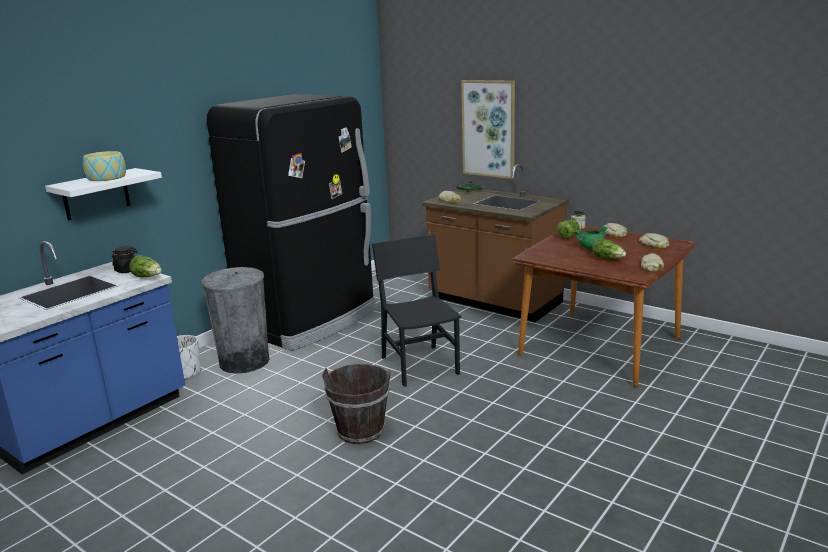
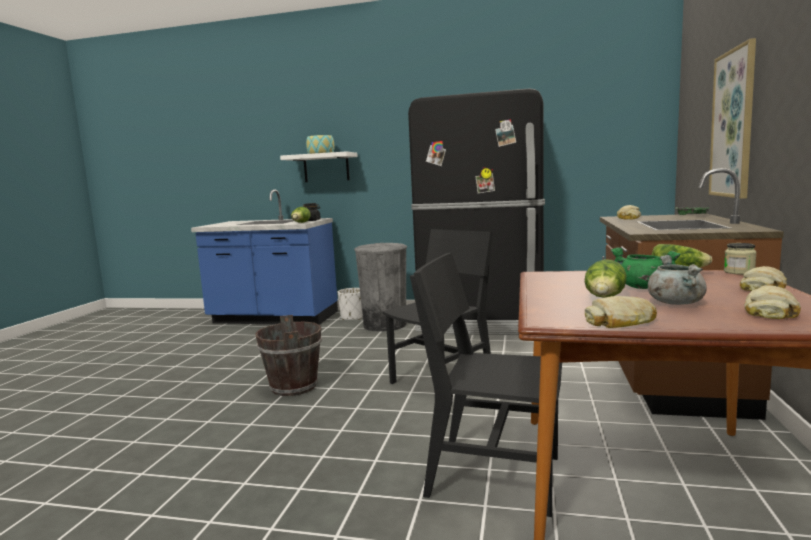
camera: 65 degrees right, 10 degrees down
none -> black chair [410,253,562,517]
none -> grey cooking pot [648,255,707,305]

